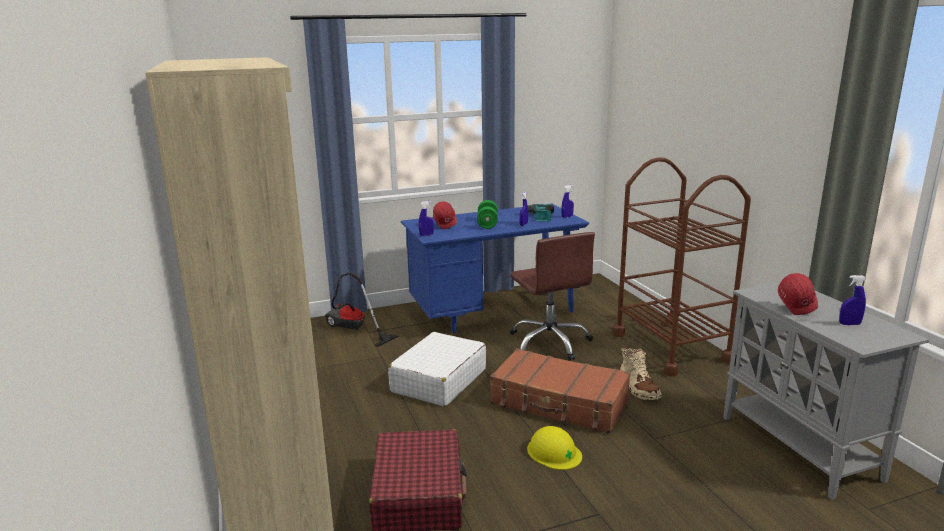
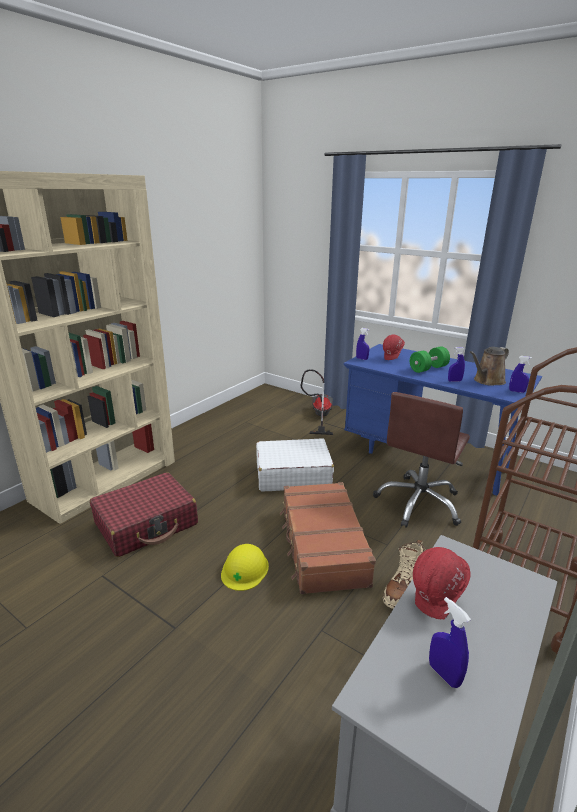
camera: 55 degrees right, 5 degrees up
power drill [528,204,554,222] -> brown watering can [470,347,509,386]

